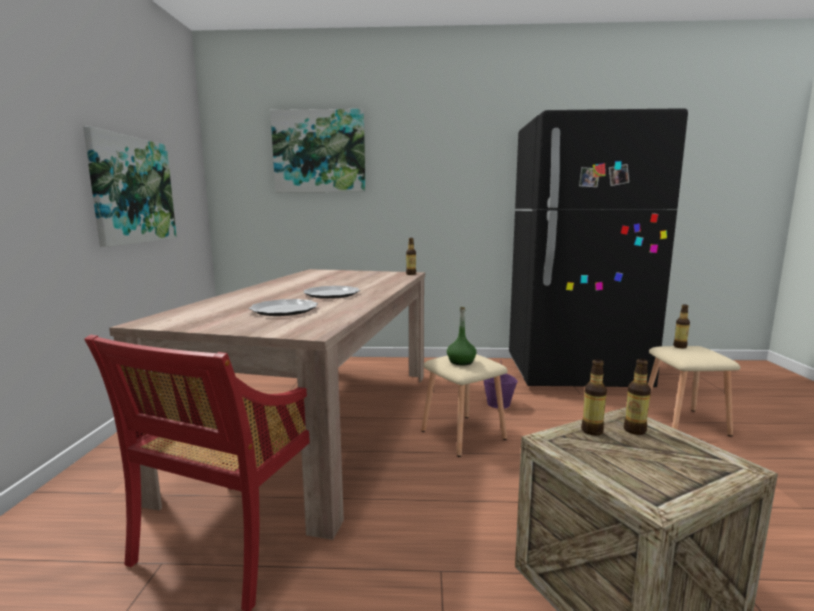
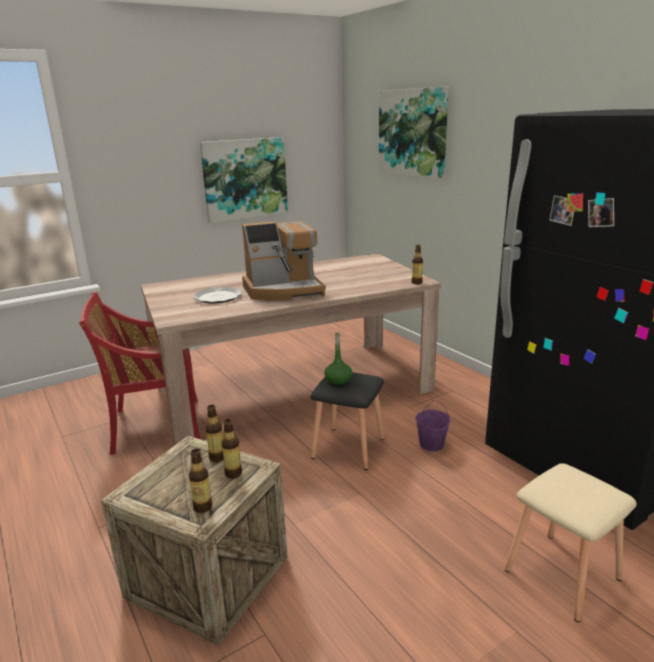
camera: 55 degrees right, 10 degrees up
plate [304,286,360,299] -> coffee machine [242,221,326,301]
beige stool [421,354,508,457] -> black stool [310,372,384,470]
bottle [673,305,690,349] -> bottle moved to [189,449,212,513]

